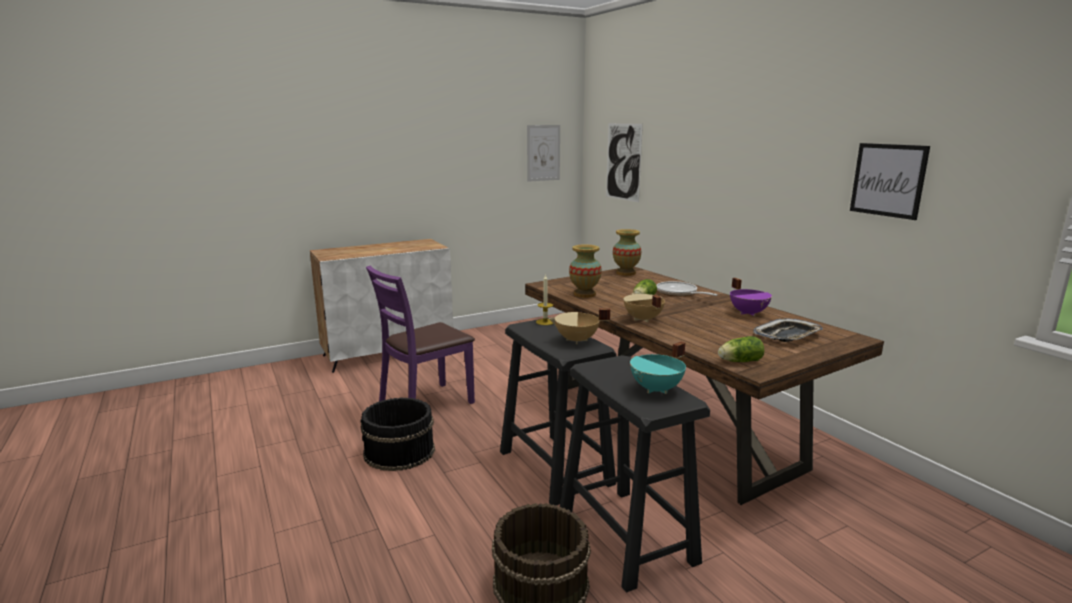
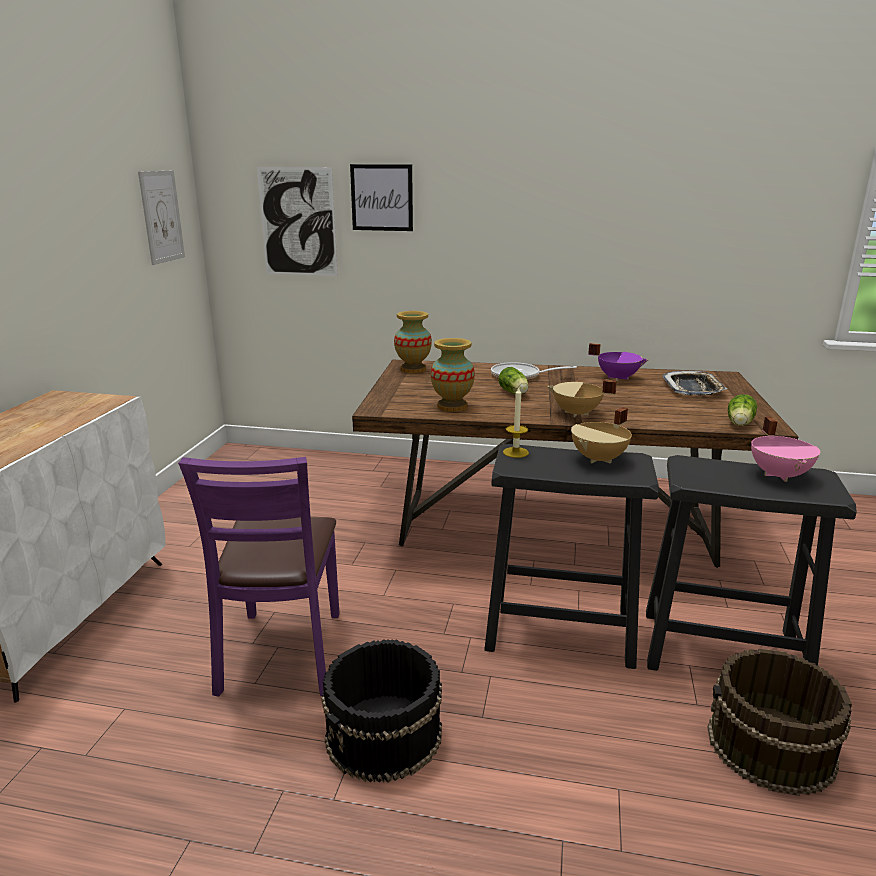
camera: 50 degrees left, 5 degrees up
turquoise cooking pot [630,342,686,394] -> pink cooking pot [751,417,820,482]
picture [850,143,930,220] -> picture moved to [350,164,413,231]

